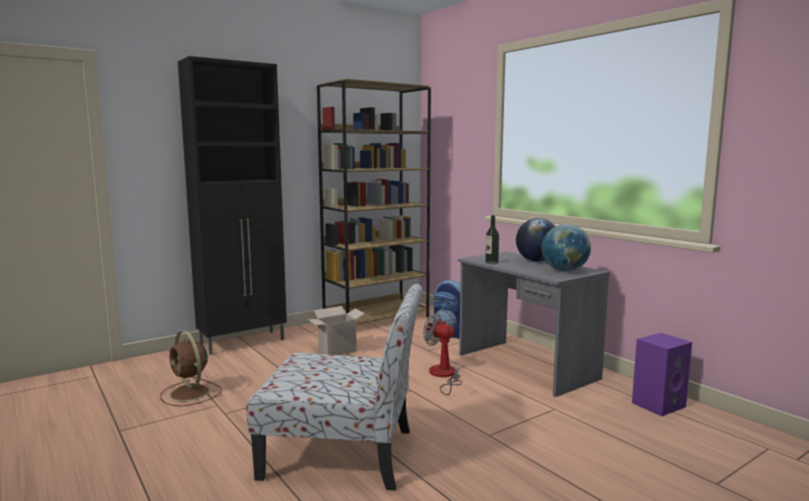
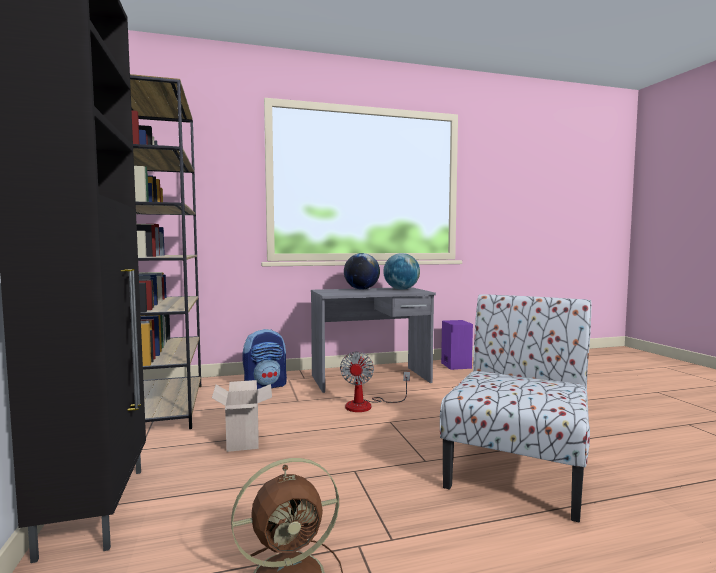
camera: 70 degrees left, 5 degrees down
fan [423,313,462,395] -> fan turned 45 degrees counterclockwise [340,352,410,412]
bottle [485,215,499,264] -> none

